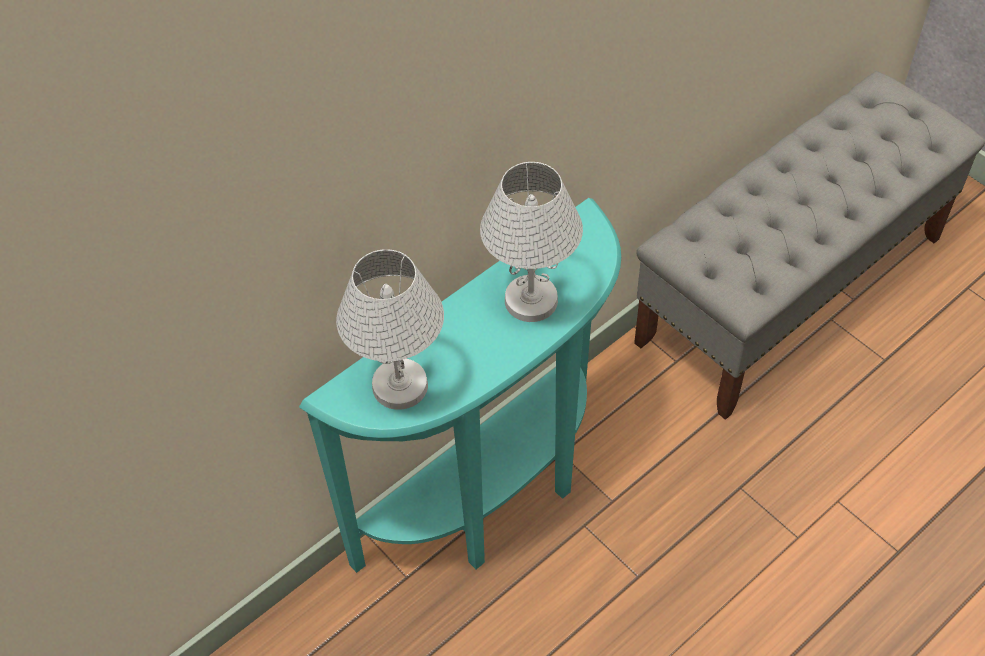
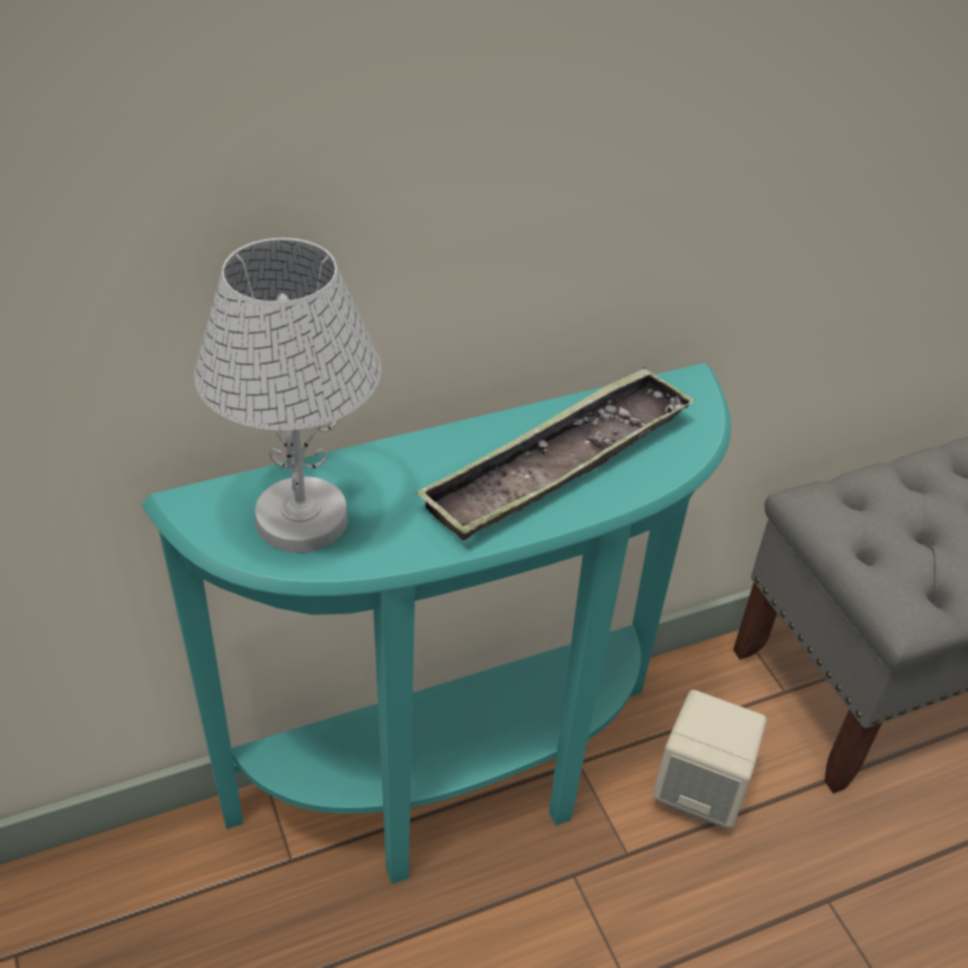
camera: 15 degrees right, 10 degrees down
white table lamp [480,162,583,322] -> tray [416,367,696,540]
none -> beige speaker [653,690,767,828]

